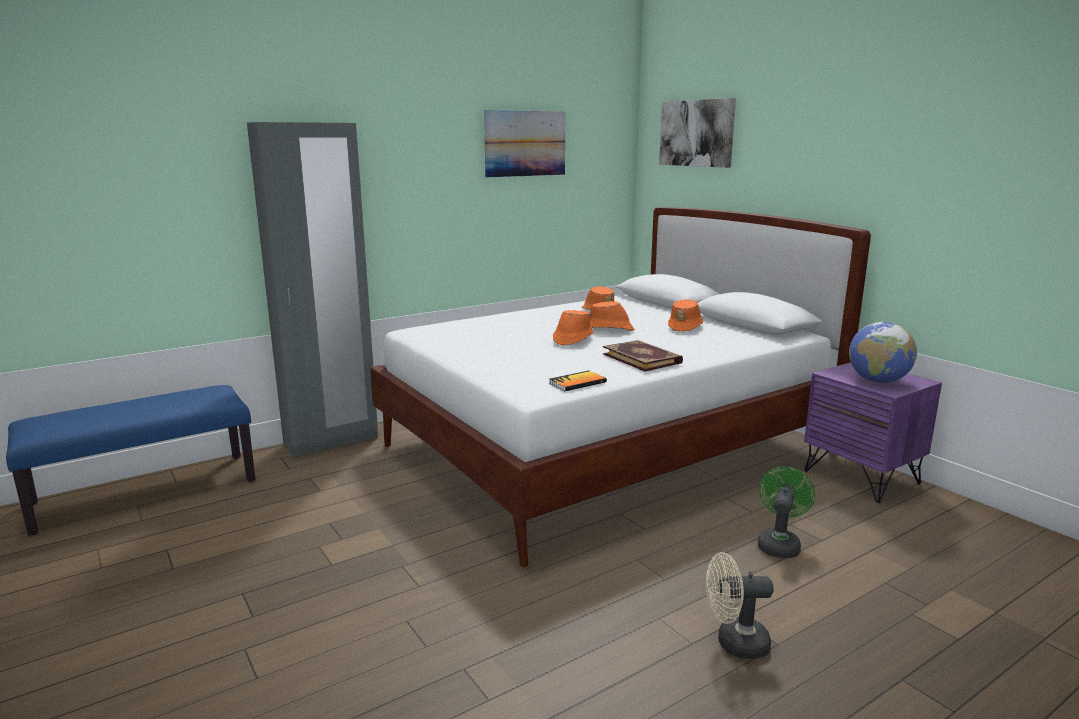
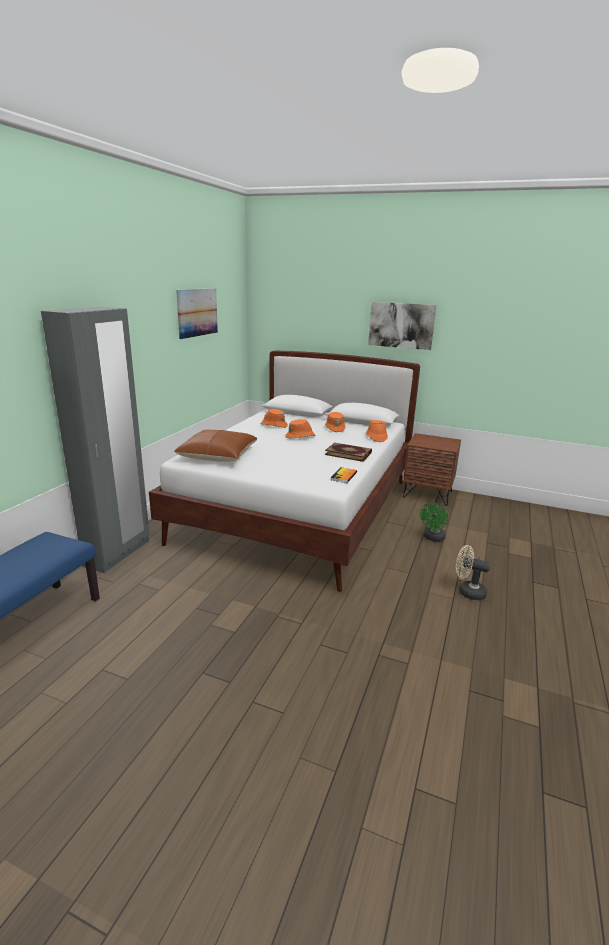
camera: 35 degrees left, 5 degrees up
orange hat [553,310,593,345] -> orange hat moved to [366,420,388,442]
picture [659,98,736,168] -> picture moved to [368,302,437,350]
beige fan [706,552,774,659] -> beige fan turned 60 degrees clockwise [456,545,490,600]
green fan [758,466,815,558] -> green fan turned 135 degrees counterclockwise [420,502,448,542]
purple nightstand [804,362,942,503] -> brown nightstand [403,433,461,506]
globe [849,322,917,383] -> none
none -> brown pillow [174,430,258,461]

